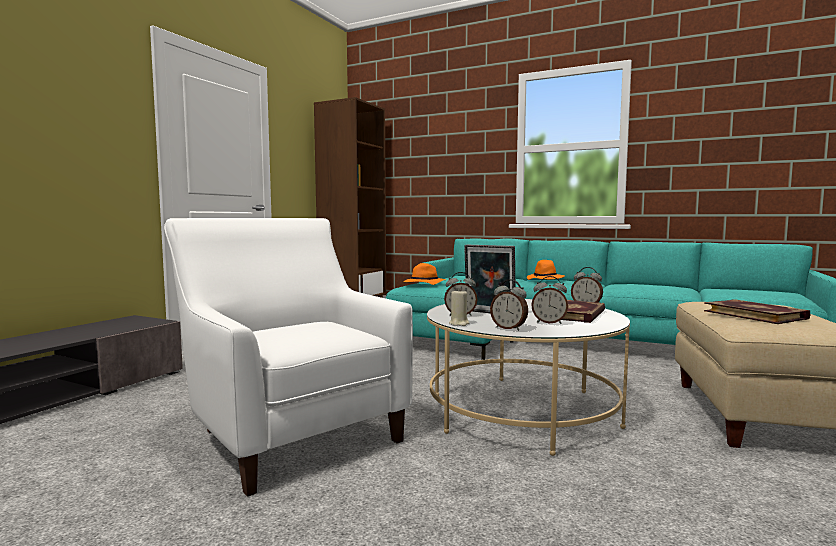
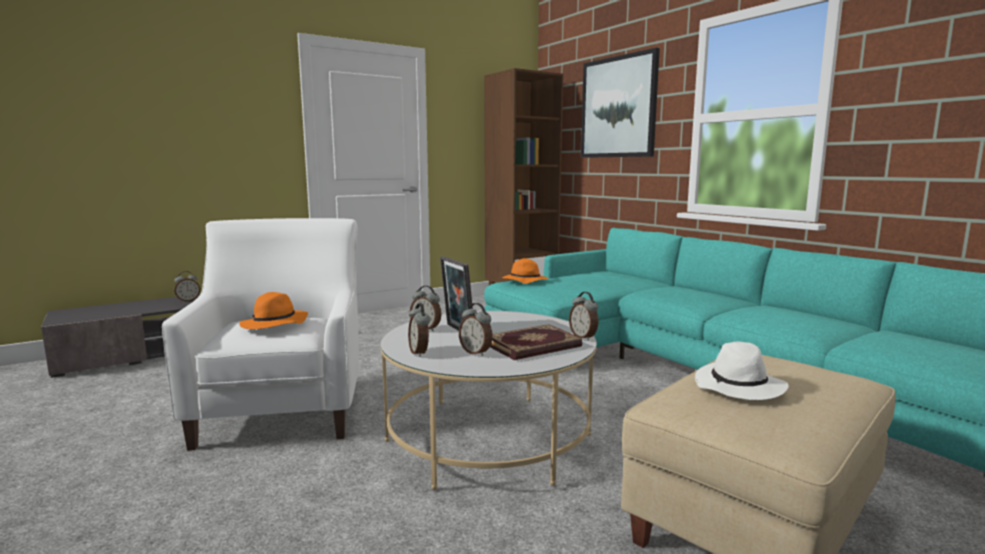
camera: 30 degrees right, 5 degrees up
beige candle [449,289,469,326] -> none
orange hat [527,260,565,280] -> orange hat moved to [239,292,308,329]
book [704,299,810,324] -> white hat [695,342,789,400]
none -> alarm clock [174,271,200,302]
none -> picture [581,48,660,158]

